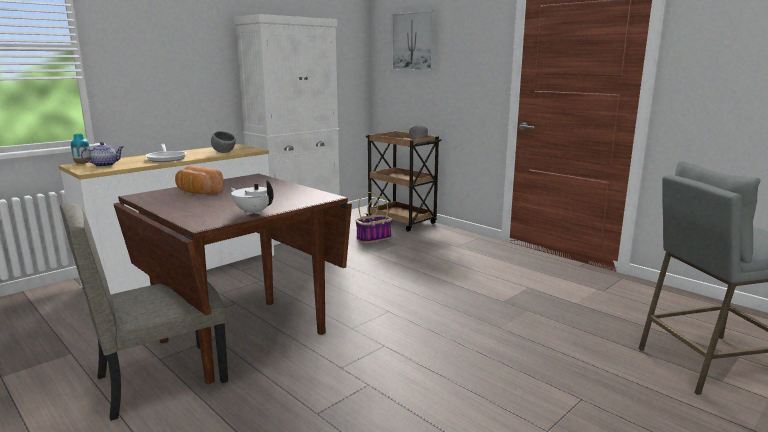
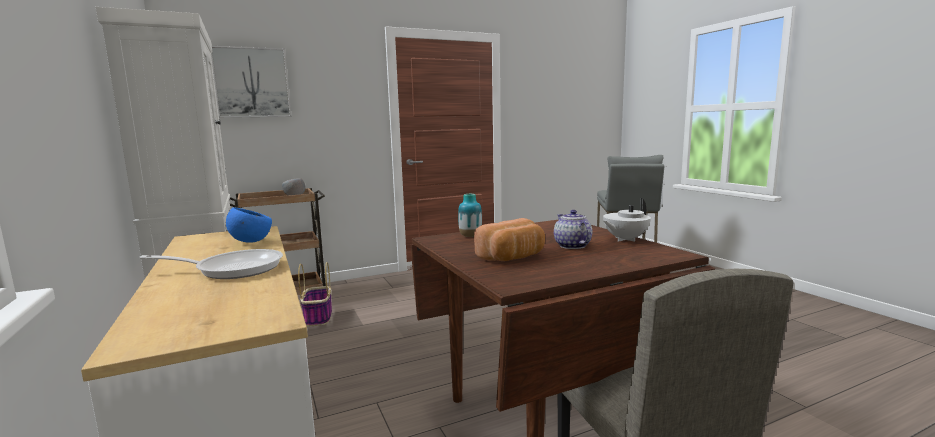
camera: 70 degrees left, 5 degrees down
vase [71,134,90,164] -> vase moved to [458,194,482,237]
teapot [81,142,124,167] -> teapot moved to [554,210,592,249]
grey bowl [211,131,236,153] -> blue bowl [226,207,272,243]

